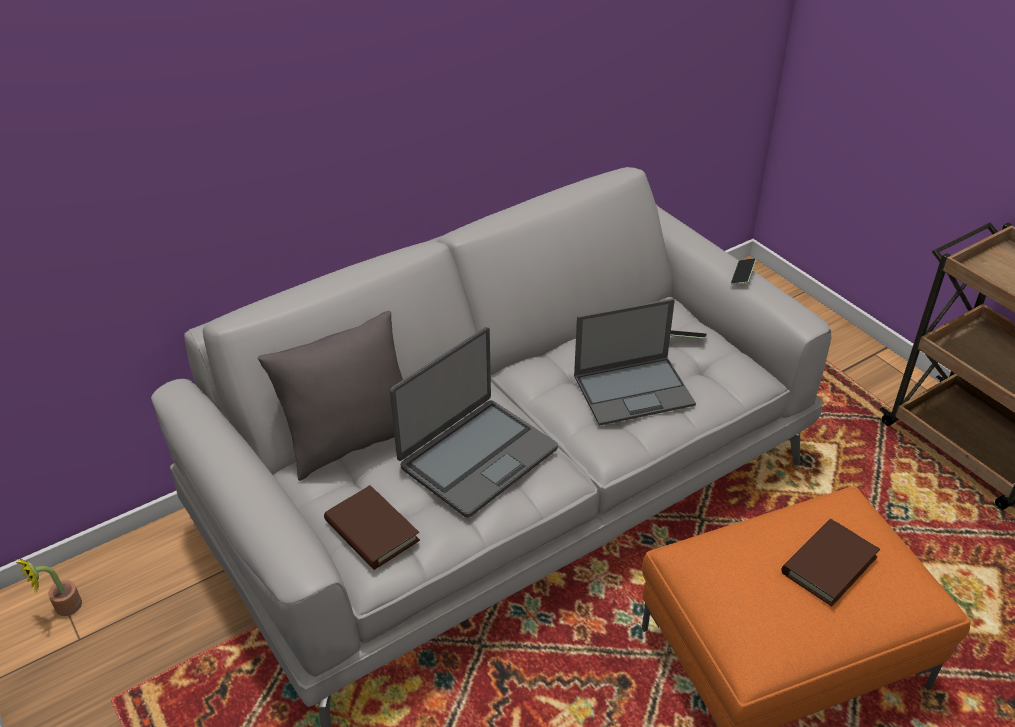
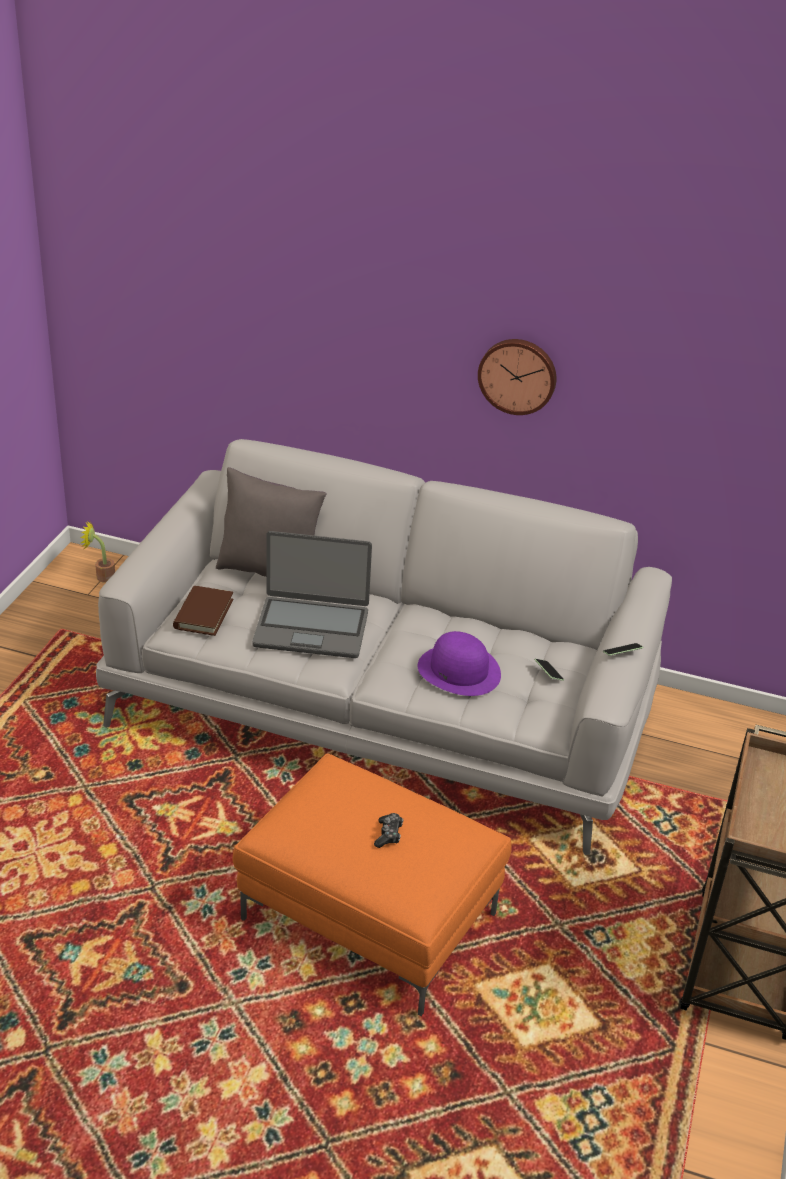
camera: 50 degrees right, 5 degrees down
laptop [574,298,696,426] -> purple hat [418,631,501,696]
brown book [782,519,880,606] -> game controller [374,813,403,848]
none -> wall clock [478,339,556,415]

